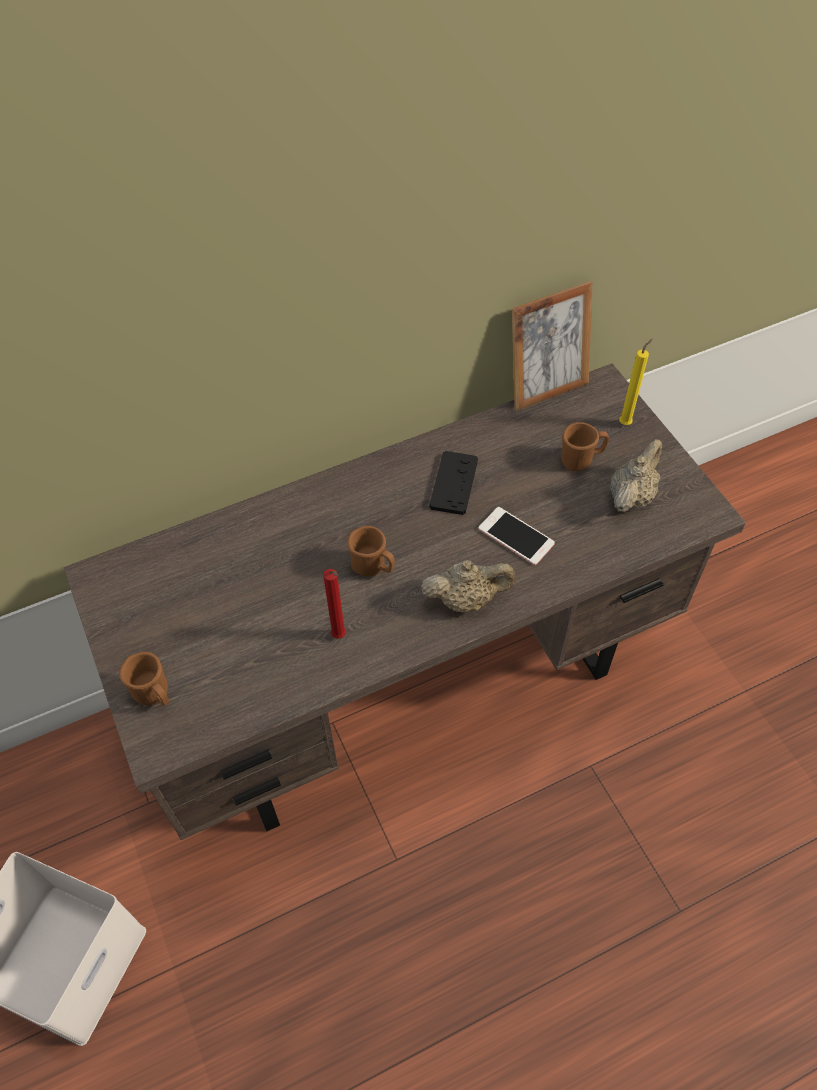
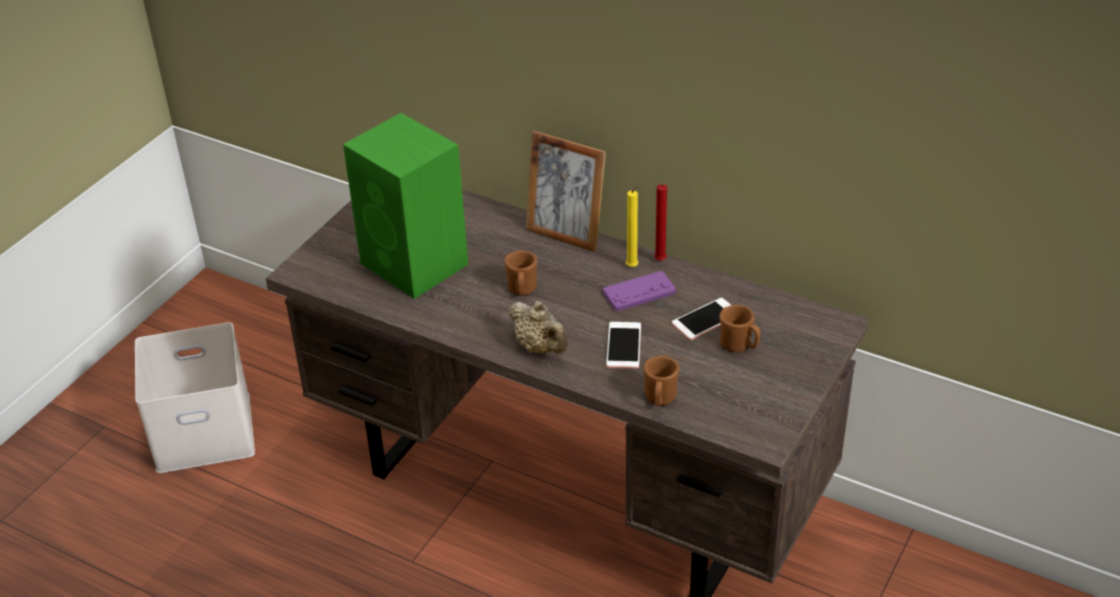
camera: 55 degrees right, 15 degrees down
brown mug [119,652,169,706] -> brown mug moved to [643,356,679,406]
red candle [323,569,346,639] -> red candle moved to [654,183,667,261]
black game controller [429,451,478,515] -> purple game controller [603,271,676,311]
picture frame [512,281,593,411] -> picture frame moved to [526,131,606,252]
beige teapot [610,439,662,512] -> none
yellow candle [619,339,653,425] -> yellow candle moved to [626,185,644,267]
none -> green speaker [343,113,468,299]
none -> phone [672,298,731,340]

